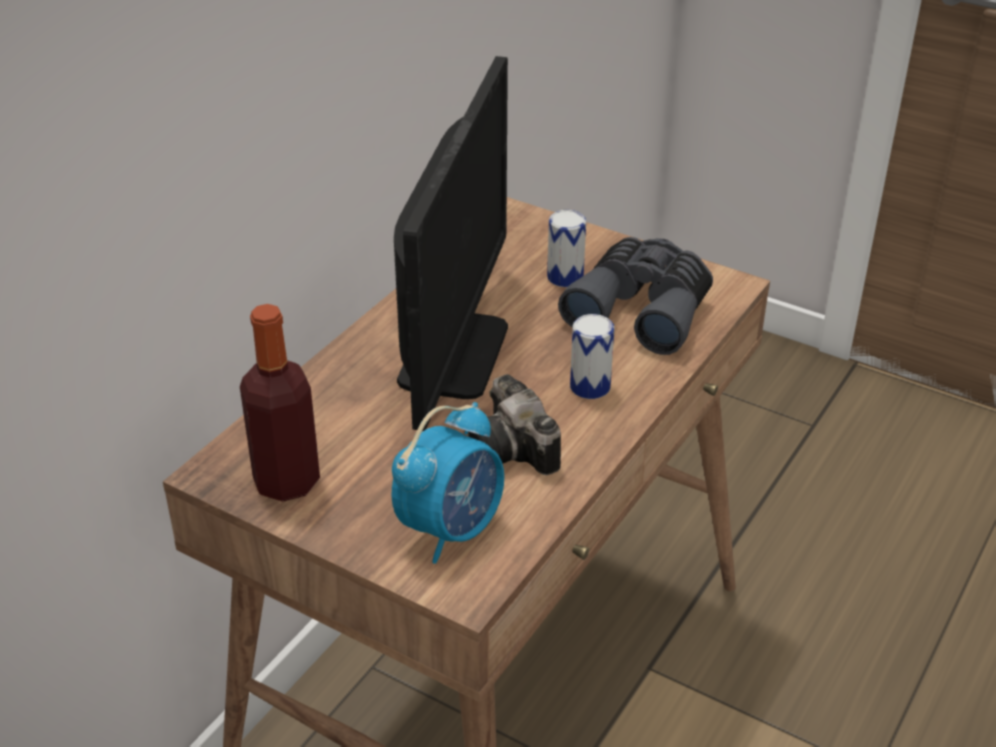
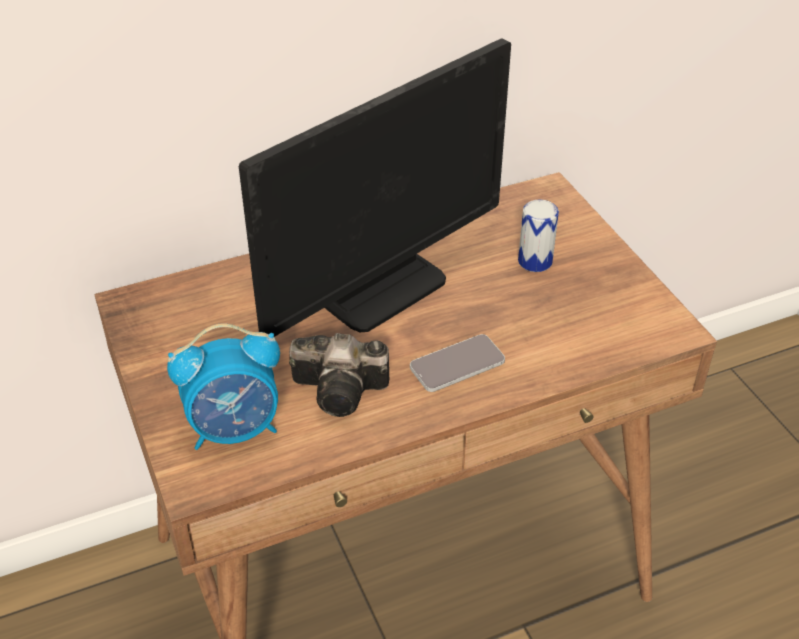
camera: 35 degrees right, 5 degrees up
bottle [240,304,320,502] -> none
camera [468,374,561,475] -> camera turned 90 degrees counterclockwise [289,333,389,417]
grey binoculars [558,237,713,355] -> none
can [570,314,614,399] -> phone [410,334,505,392]

